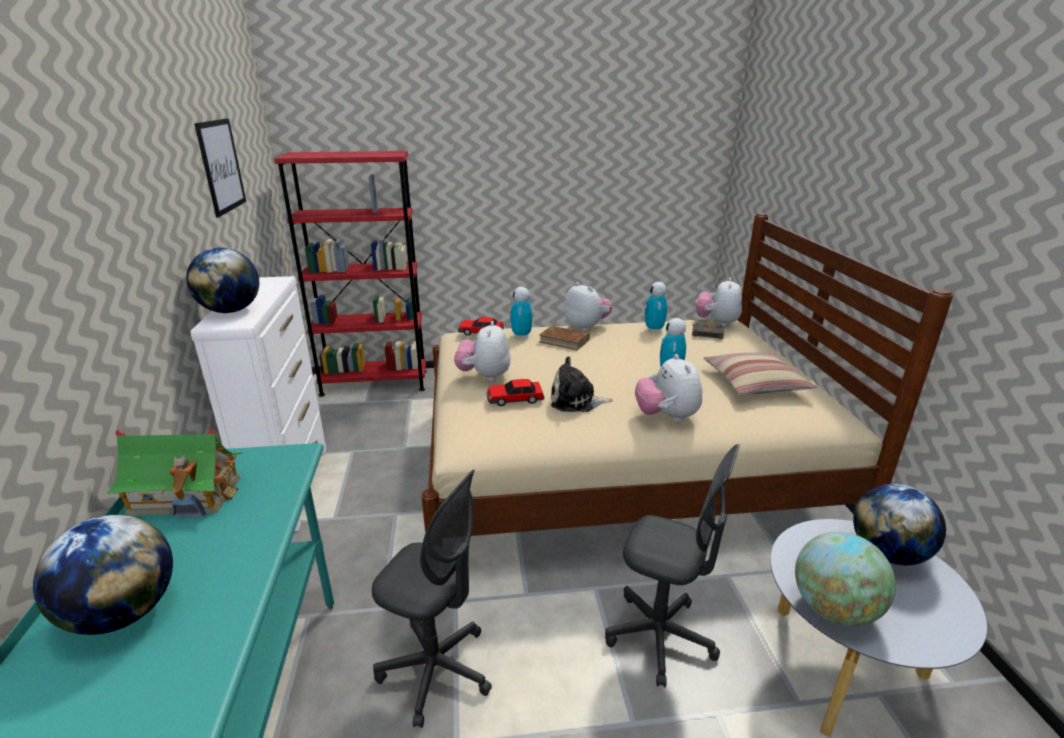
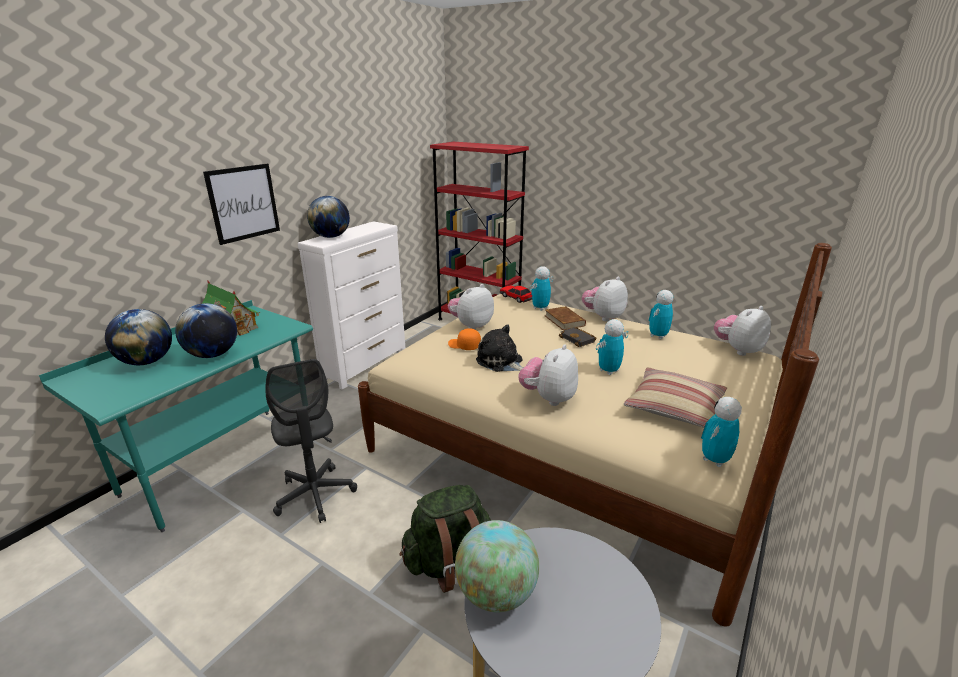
camera: 40 degrees right, 0 degrees up
picture [194,118,246,217] -> picture moved to [203,164,280,245]
toy car [487,379,544,406] -> orange cap [448,328,481,350]
plush toy [564,282,612,331] -> plush toy turned 135 degrees counterclockwise [582,277,628,321]
grey office chair [605,444,740,687] -> green backpack [399,485,491,593]
black book [692,323,724,339] -> black book moved to [559,327,597,347]
globe [853,484,946,565] -> globe moved to [175,303,237,358]
none -> toy robot [701,397,742,467]

